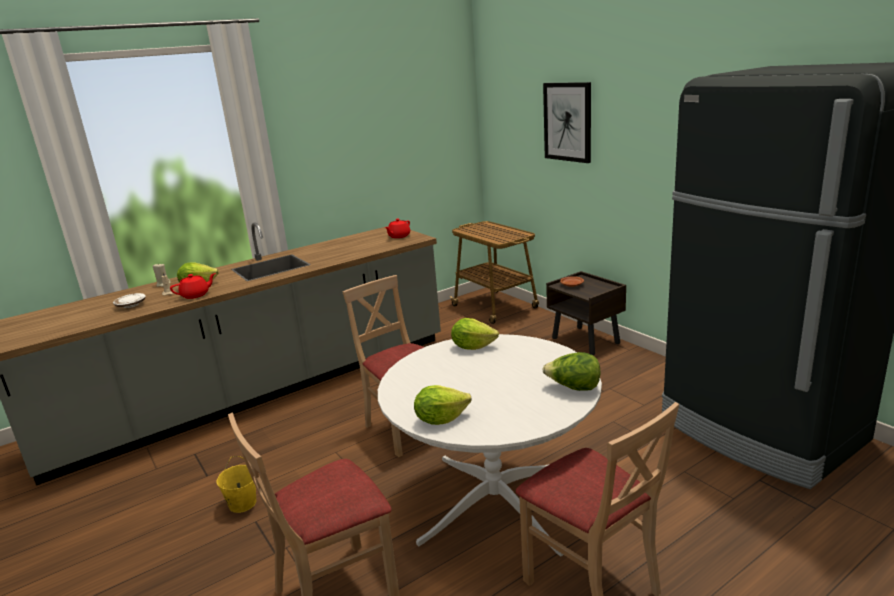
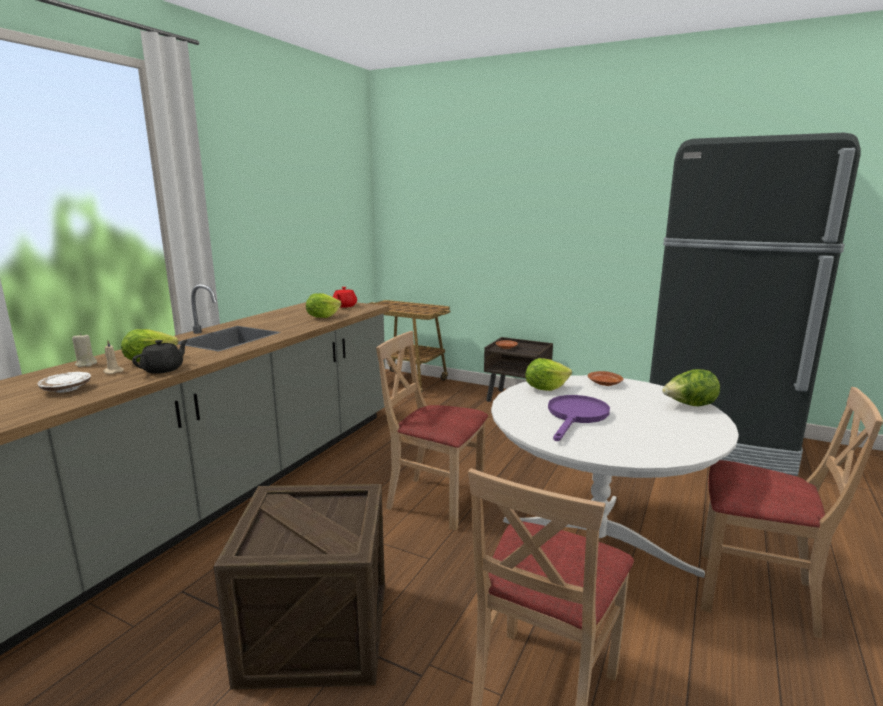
camera: 30 degrees left, 5 degrees down
red teapot [170,273,216,299] -> black teapot [132,339,189,374]
yellow bucket [216,456,256,513] -> crate [214,484,385,690]
lettuce [414,385,471,425] -> lettuce moved to [306,293,342,318]
picture [543,82,591,163] -> none
none -> purple frying pan [548,395,610,441]
none -> brown plate [588,371,623,386]

